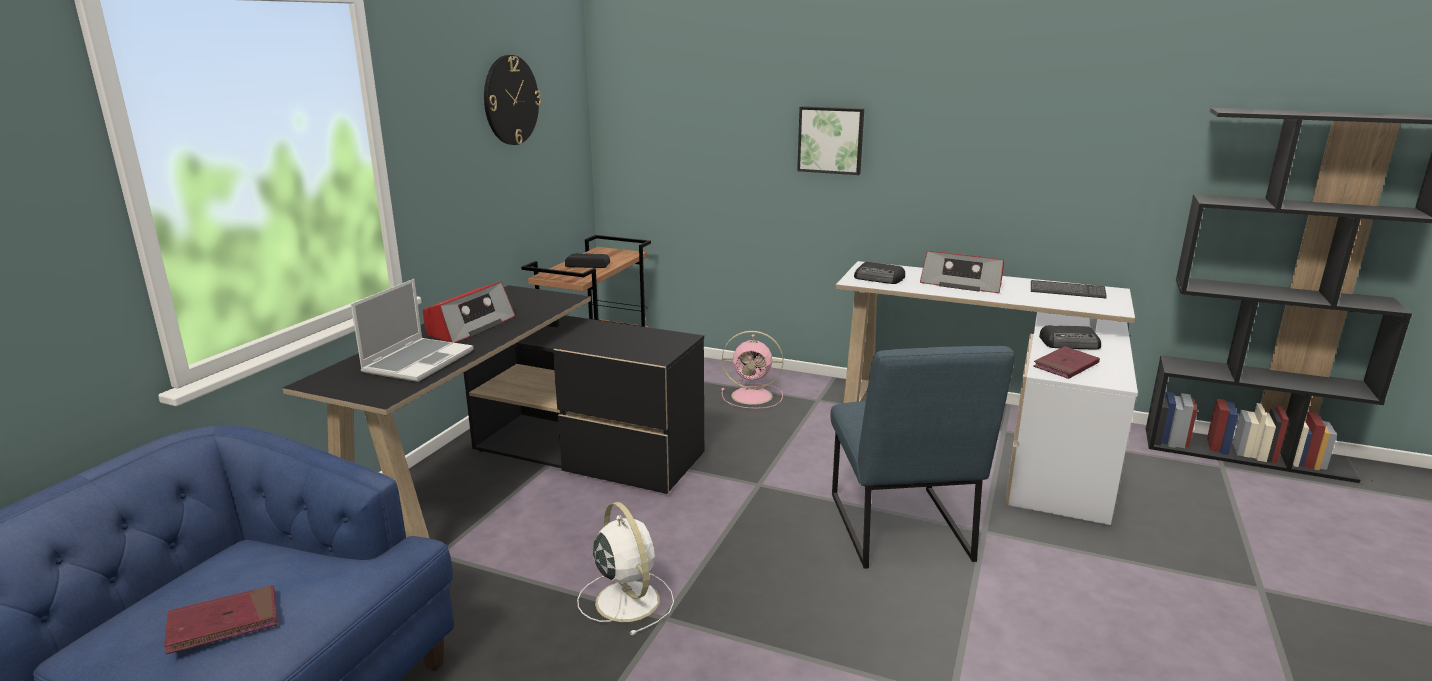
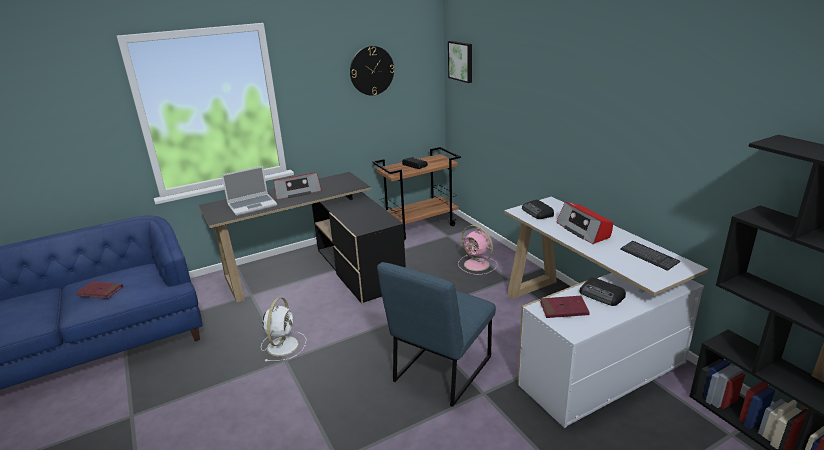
camera: 40 degrees right, 5 degrees up
picture [797,106,864,175] -> picture moved to [448,41,472,83]

